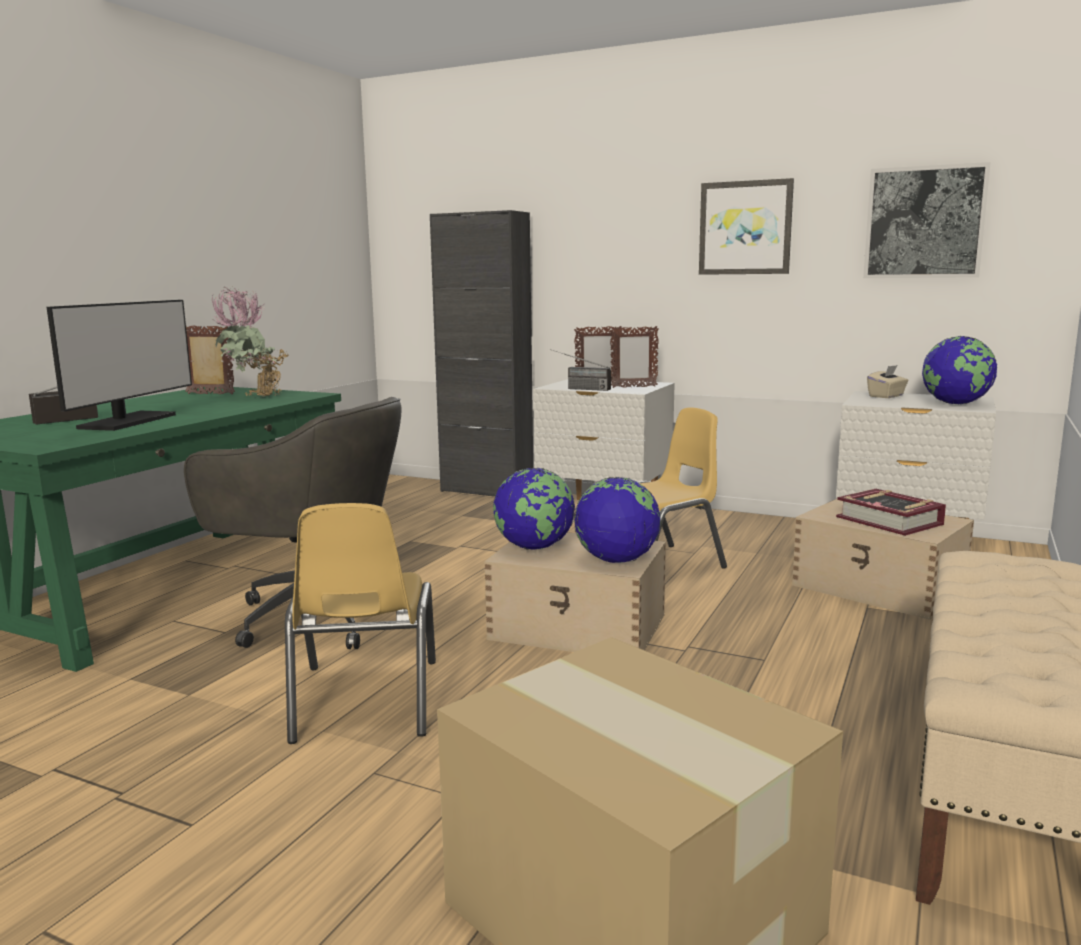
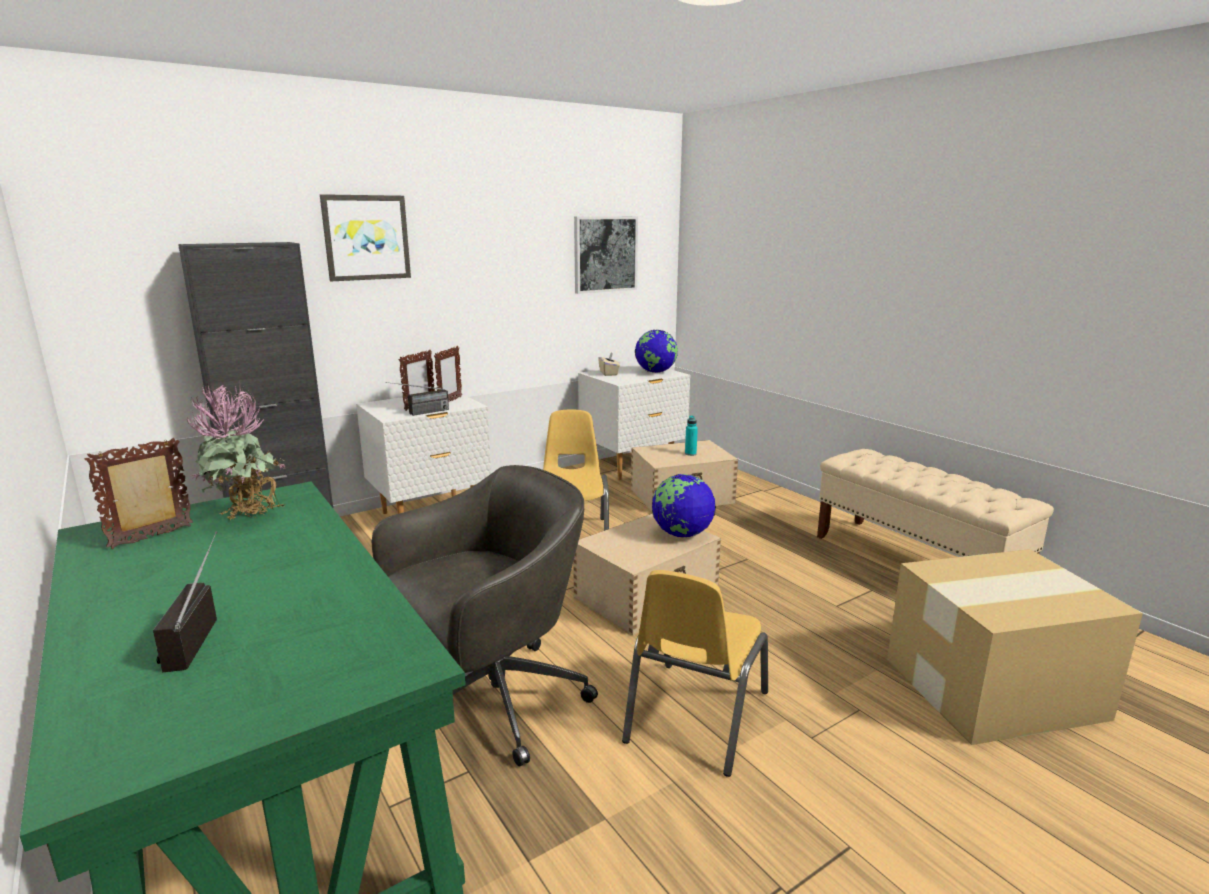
camera: 60 degrees left, 5 degrees up
monitor [47,300,192,431] -> none
yellow chair [285,503,436,744] -> yellow chair turned 90 degrees clockwise [622,570,768,777]
globe [493,468,575,550] -> none
picture [699,178,794,275] -> picture moved to [320,194,411,281]
book [836,489,946,536] -> turquoise bottle [685,415,698,456]

